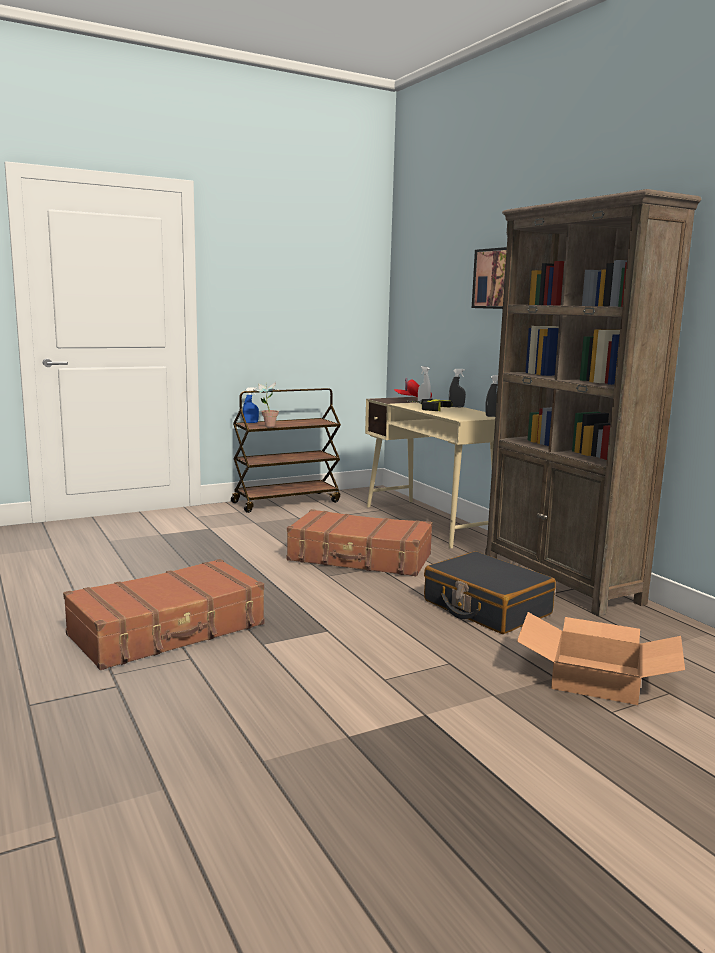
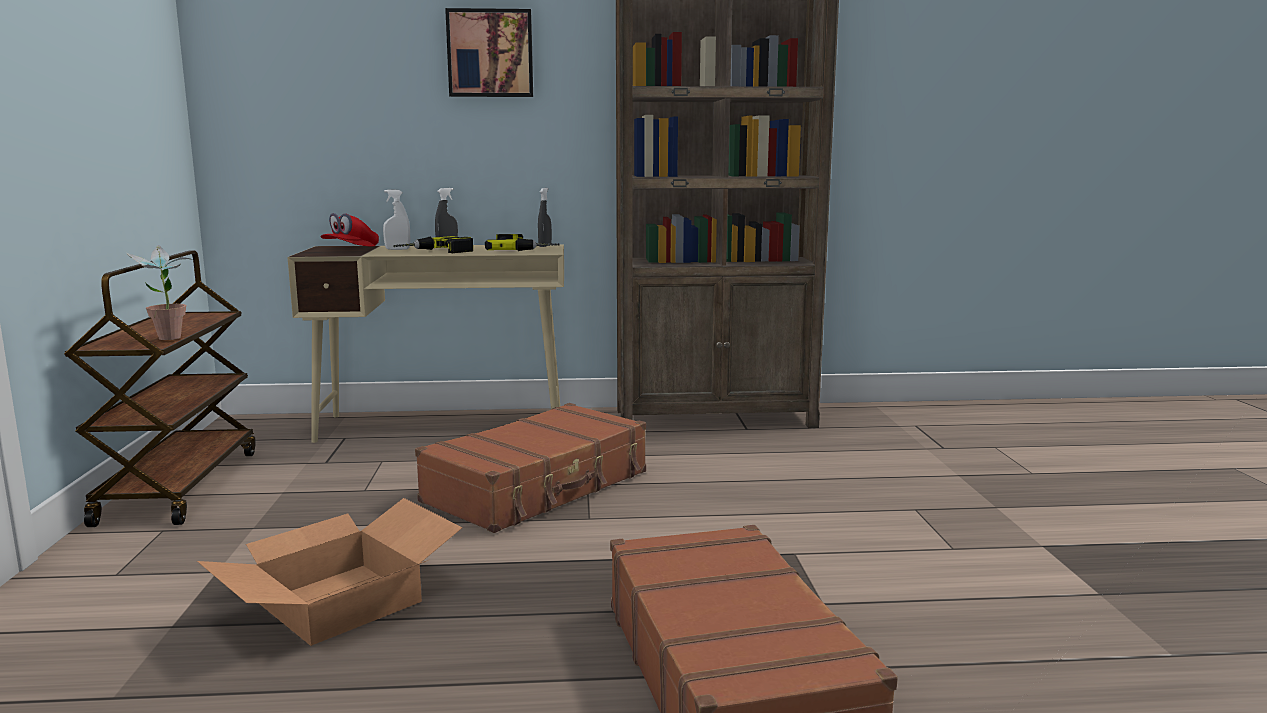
camera: 65 degrees left, 0 degrees up
blue spray bottle [243,387,259,423] -> none
black suitcase [424,551,556,634] -> none
cardboard box [517,612,685,705] -> cardboard box moved to [197,498,463,646]
none -> power drill [485,234,560,251]

